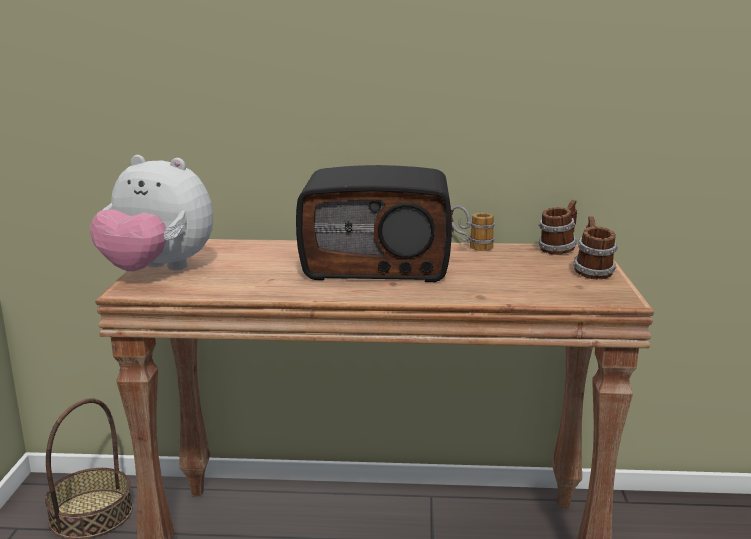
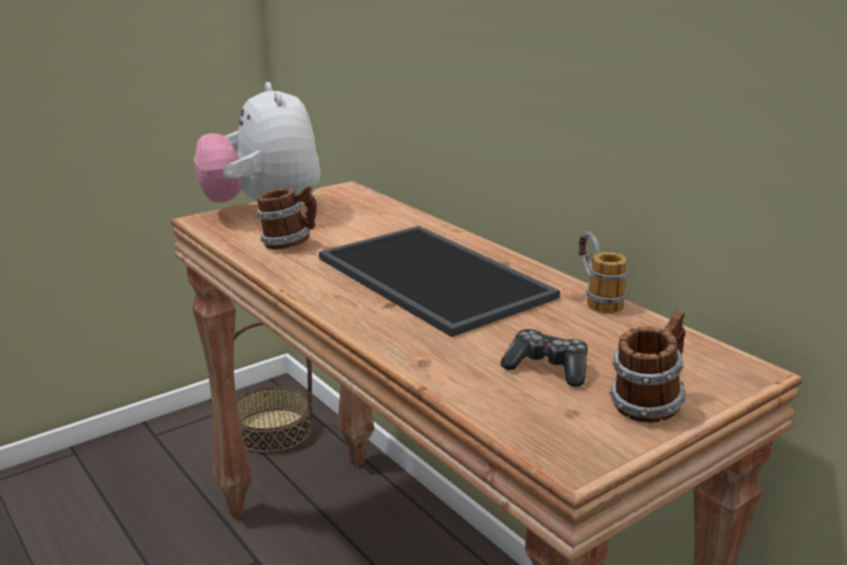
camera: 50 degrees right, 5 degrees up
radio [296,165,452,282] -> tray [319,226,560,337]
mug [538,200,577,255] -> mug moved to [256,185,317,250]
none -> game controller [501,329,588,387]

